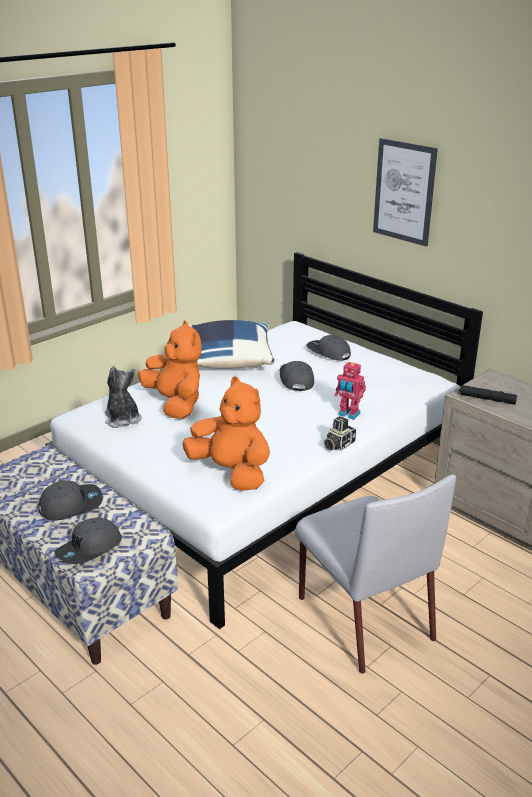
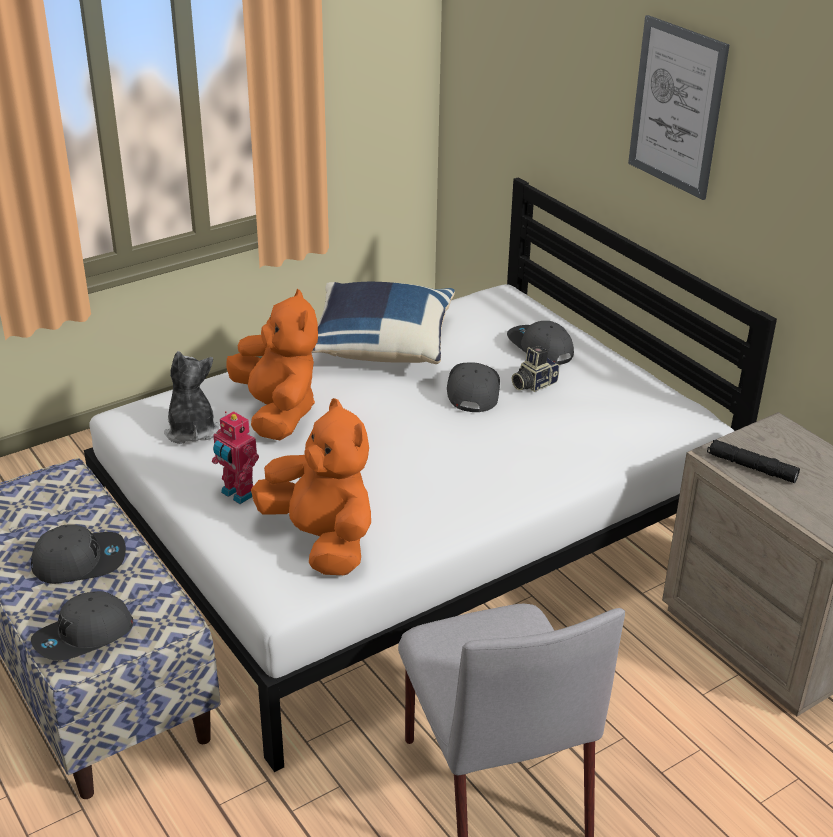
camera: 10 degrees right, 5 degrees up
camera [324,416,356,451] -> camera moved to [512,346,559,392]
toy robot [335,362,366,420] -> toy robot moved to [212,411,259,504]

